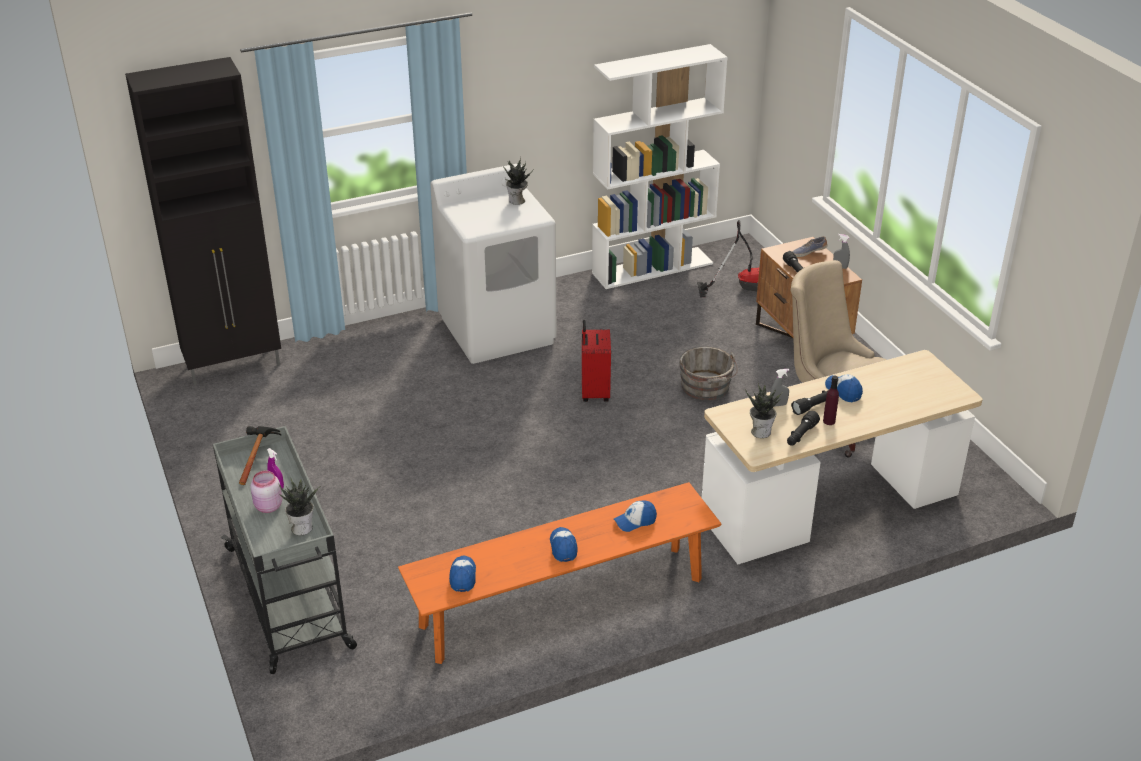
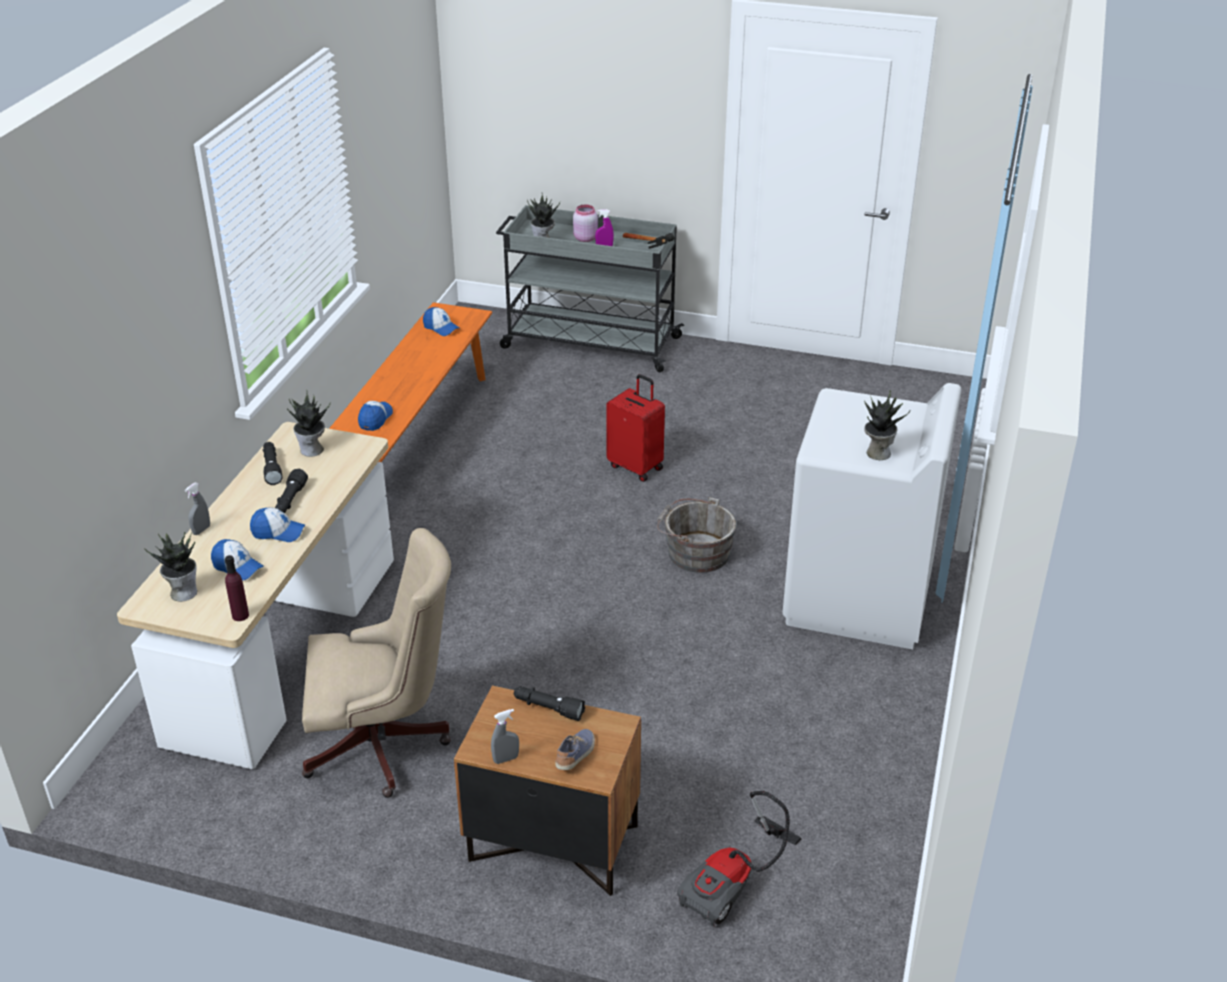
camera: 130 degrees right, 0 degrees up
black cabinet [125,57,281,385] -> none
cap [550,527,578,562] -> cap moved to [211,539,264,581]
red suitcase [582,320,611,402] -> red suitcase moved to [606,374,665,482]
white bookcase [592,44,728,289] -> none
grey bucket [679,347,738,401] -> grey bucket moved to [657,497,737,573]
grey spray bottle [770,369,789,407] -> grey spray bottle moved to [185,483,210,535]
purple bottle [823,376,839,425] -> purple bottle moved to [225,555,249,621]
none -> potted plant [144,532,197,602]

